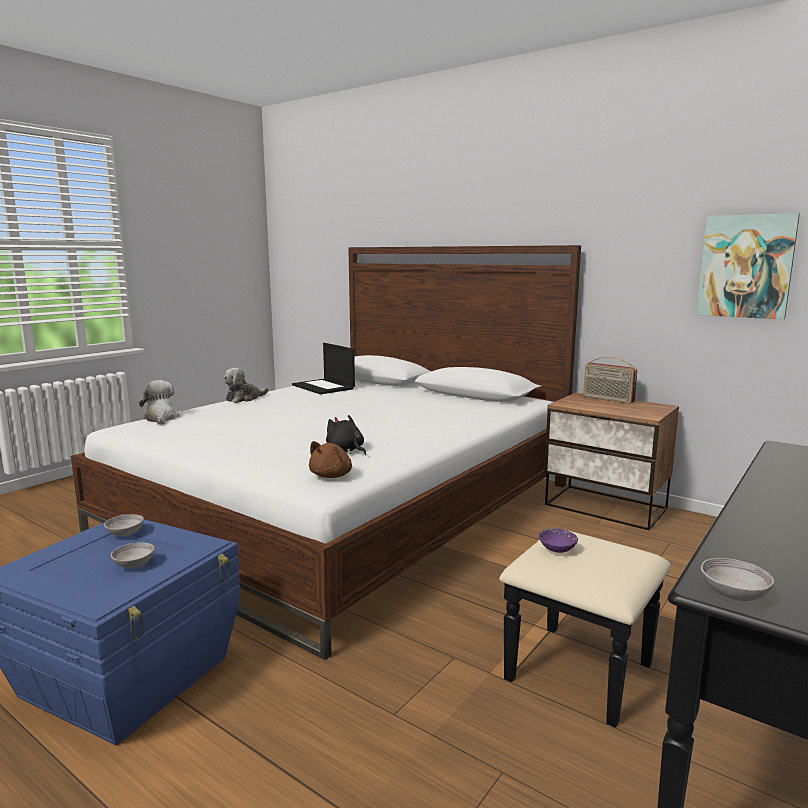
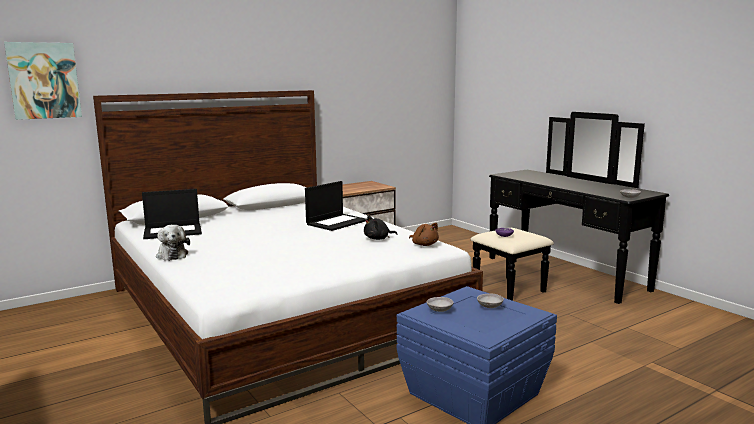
camera: 70 degrees left, 0 degrees up
plush toy [139,380,180,425] -> none
radio [583,357,637,404] -> none
picture [696,213,800,320] -> picture moved to [4,42,82,120]
none -> laptop [305,181,368,231]

